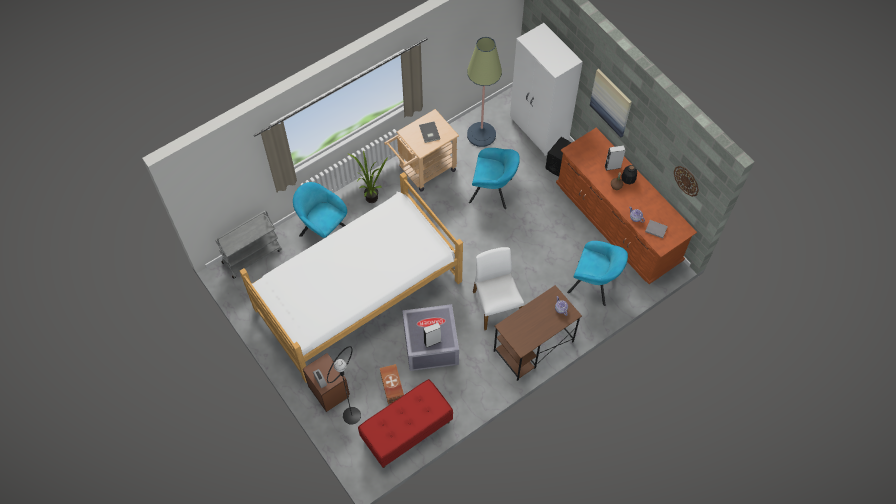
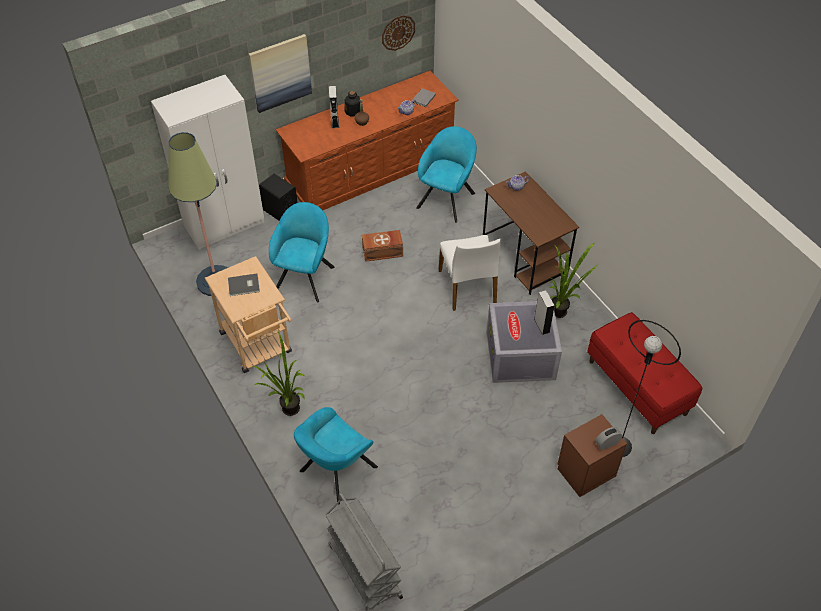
camera: 85 degrees left, 10 degrees down
bed [240,172,463,383] -> none
brown storage box [380,364,404,405] -> brown storage box moved to [362,230,403,262]
white chair [473,247,524,330] -> white chair turned 90 degrees counterclockwise [438,235,501,311]
none -> potted plant [550,243,598,318]

